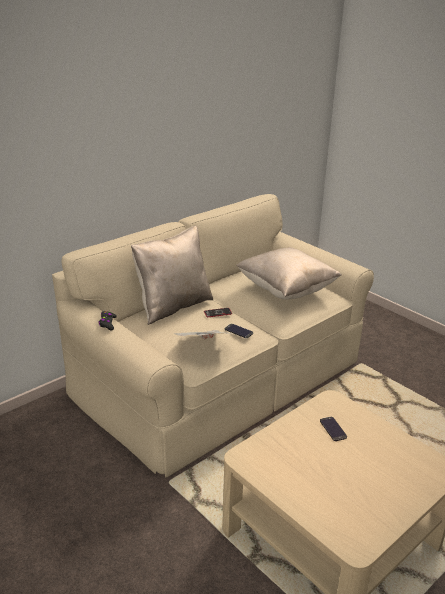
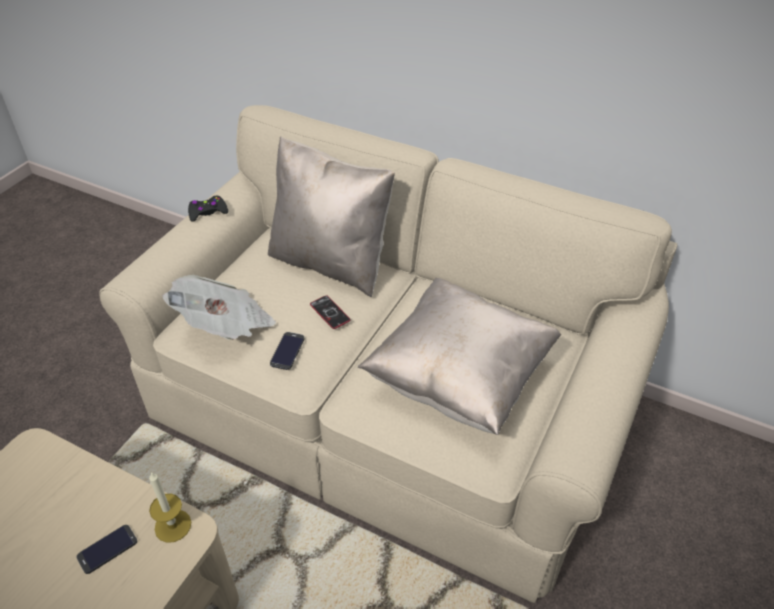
camera: 70 degrees right, 15 degrees up
none -> candle [149,472,191,543]

